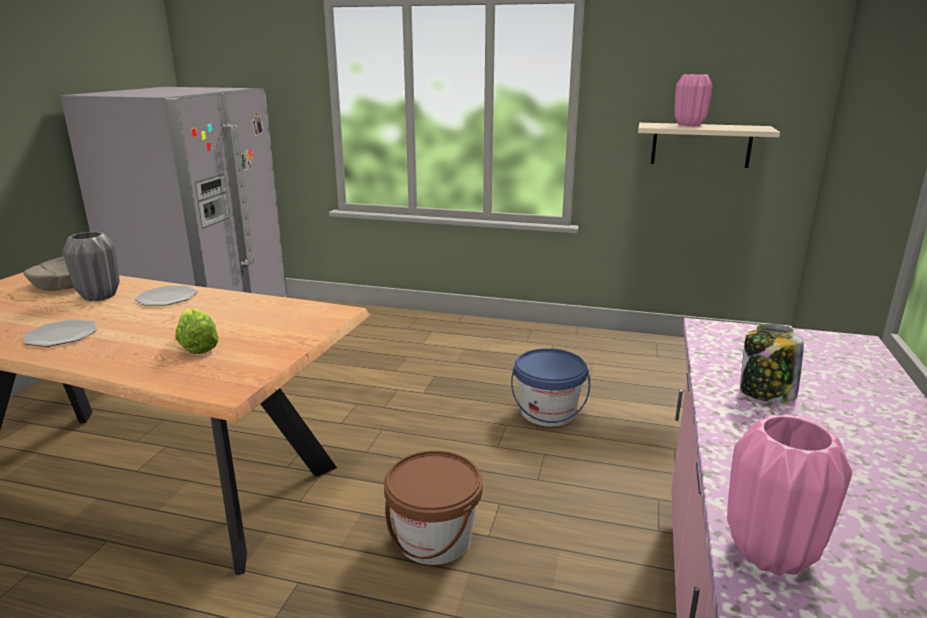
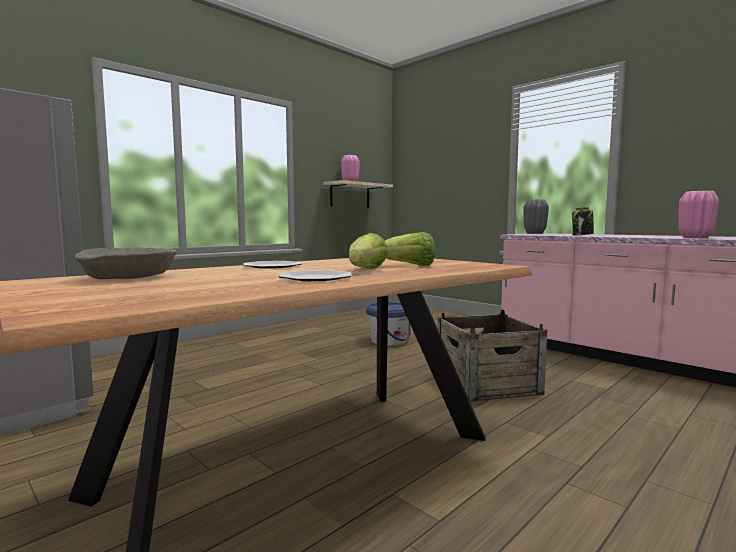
camera: 60 degrees left, 15 degrees down
grey vase [63,231,120,301] -> grey vase moved to [523,199,549,234]
brown bucket [384,450,483,565] -> crate [438,310,547,402]
none -> lettuce [349,233,388,269]

